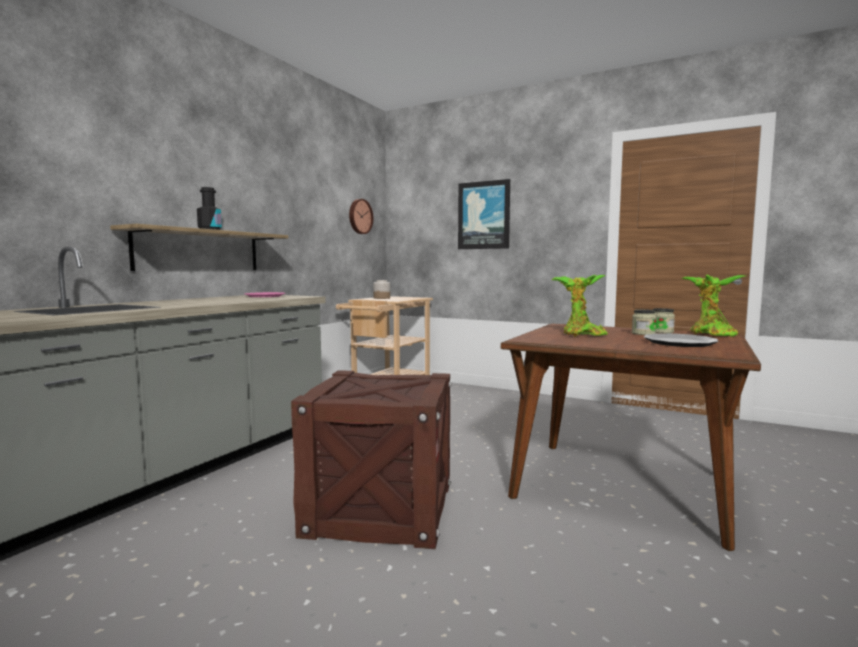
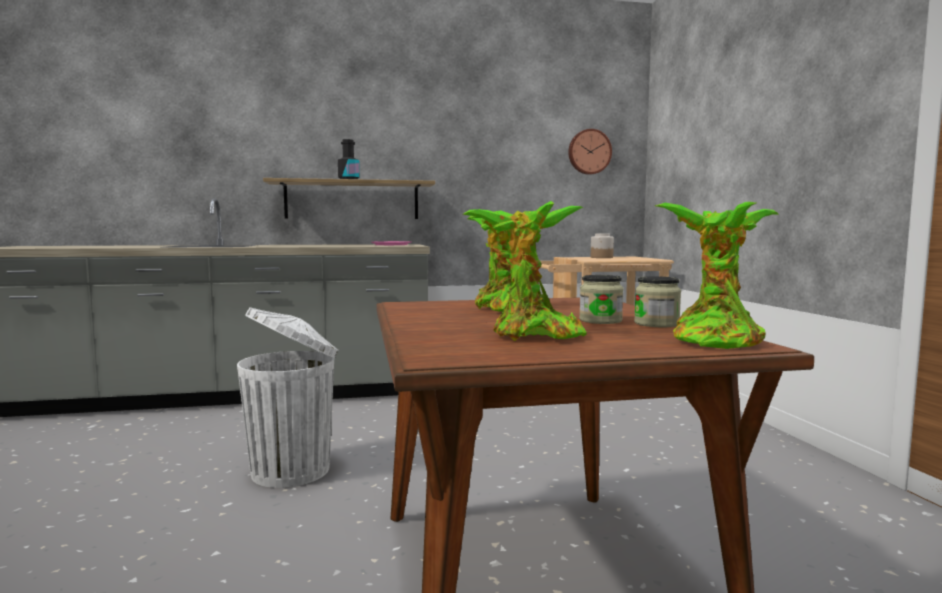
camera: 50 degrees right, 0 degrees up
crate [291,370,452,549] -> white trash can [237,307,338,488]
picture [458,179,510,249] -> none
plate [644,333,719,347] -> potted plant [463,201,587,341]

